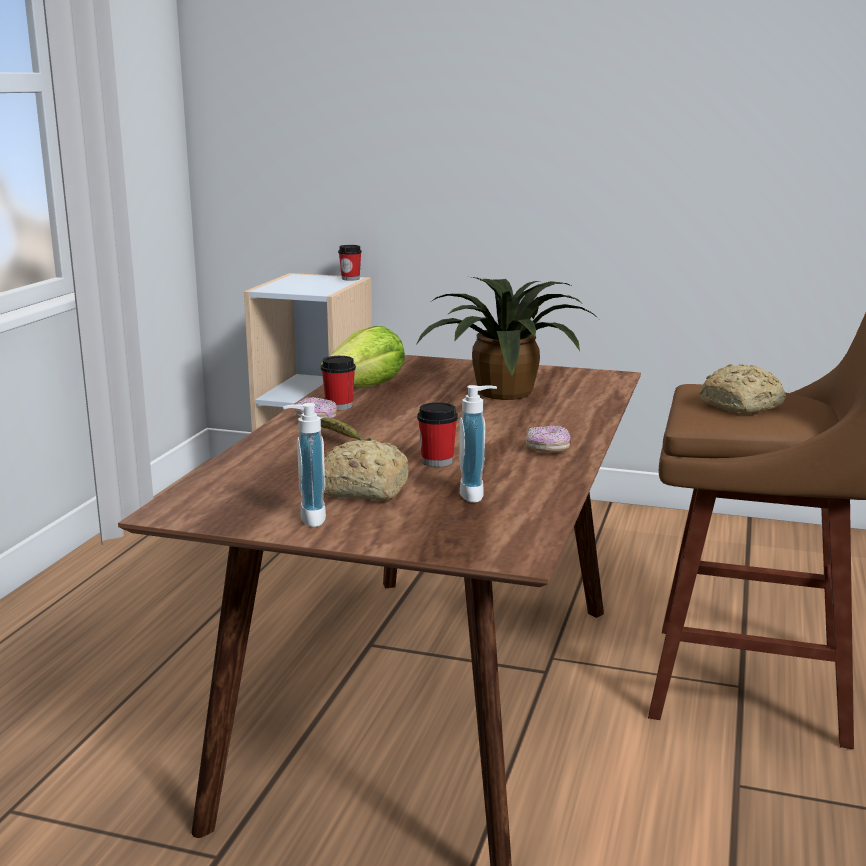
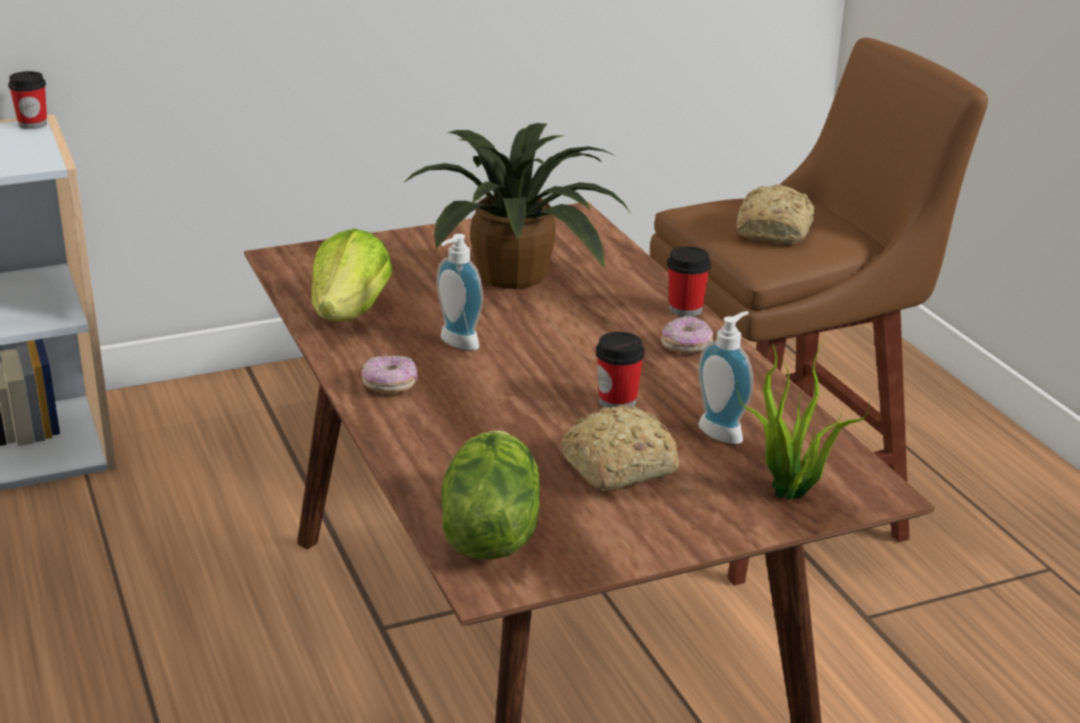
camera: 40 degrees left, 10 degrees up
soap dispenser [283,403,326,527] -> soap dispenser moved to [436,234,483,350]
cup [321,356,356,410] -> cup moved to [667,246,711,316]
banana [321,417,371,441] -> none
none -> lettuce [441,430,540,560]
none -> potted plant [737,340,871,500]

